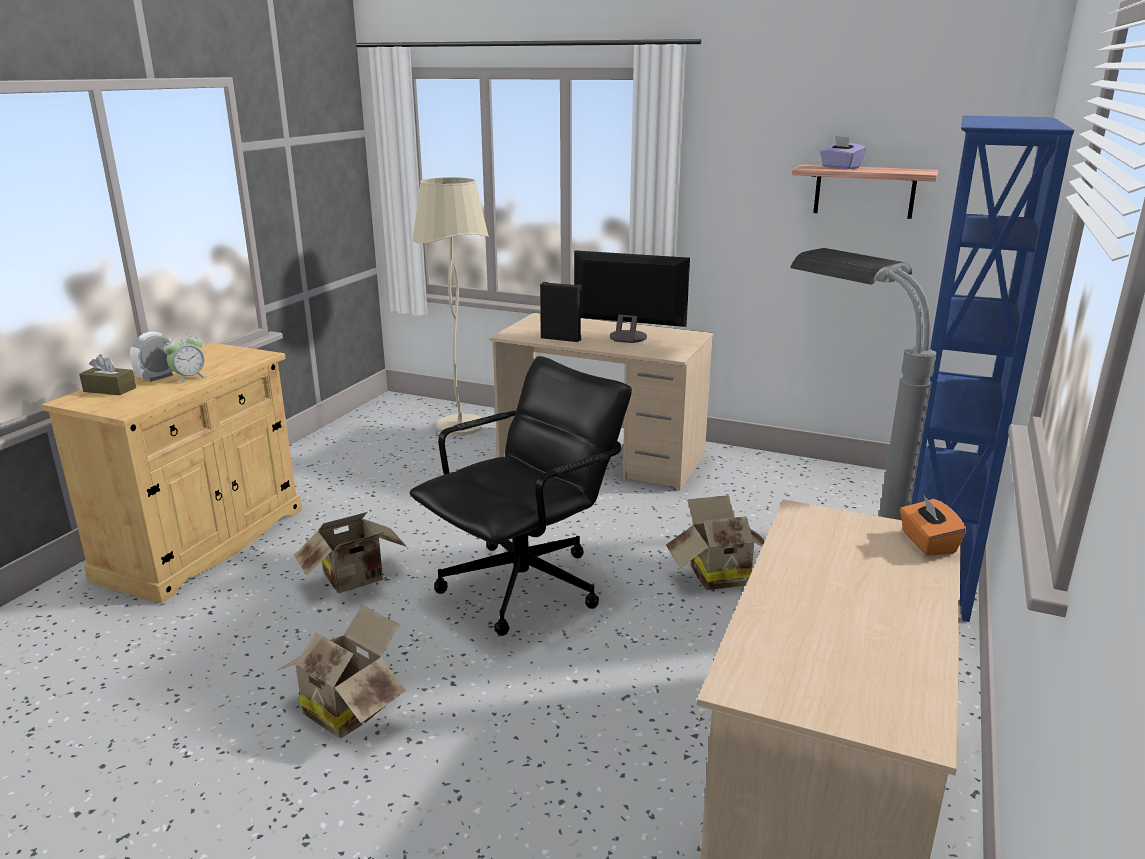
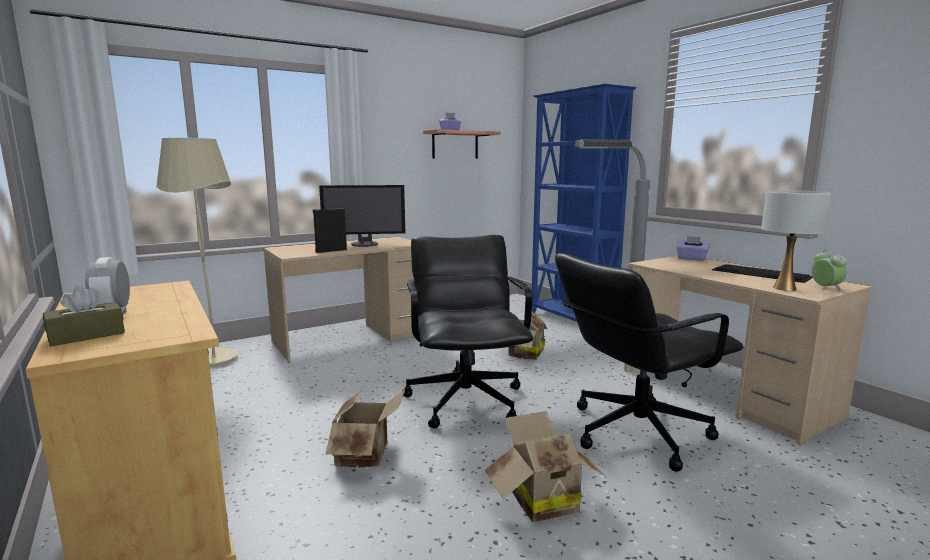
camera: 55 degrees left, 10 degrees down
alarm clock [163,333,208,384] -> alarm clock moved to [812,249,847,291]
monitor [574,250,690,343] -> monitor turned 150 degrees counterclockwise [319,185,405,247]
orange tissue box [900,494,967,556] -> purple tissue box [677,236,710,260]
none -> black office chair [555,253,743,472]
none -> keyboard [712,264,813,283]
none -> white table lamp [761,190,832,291]

